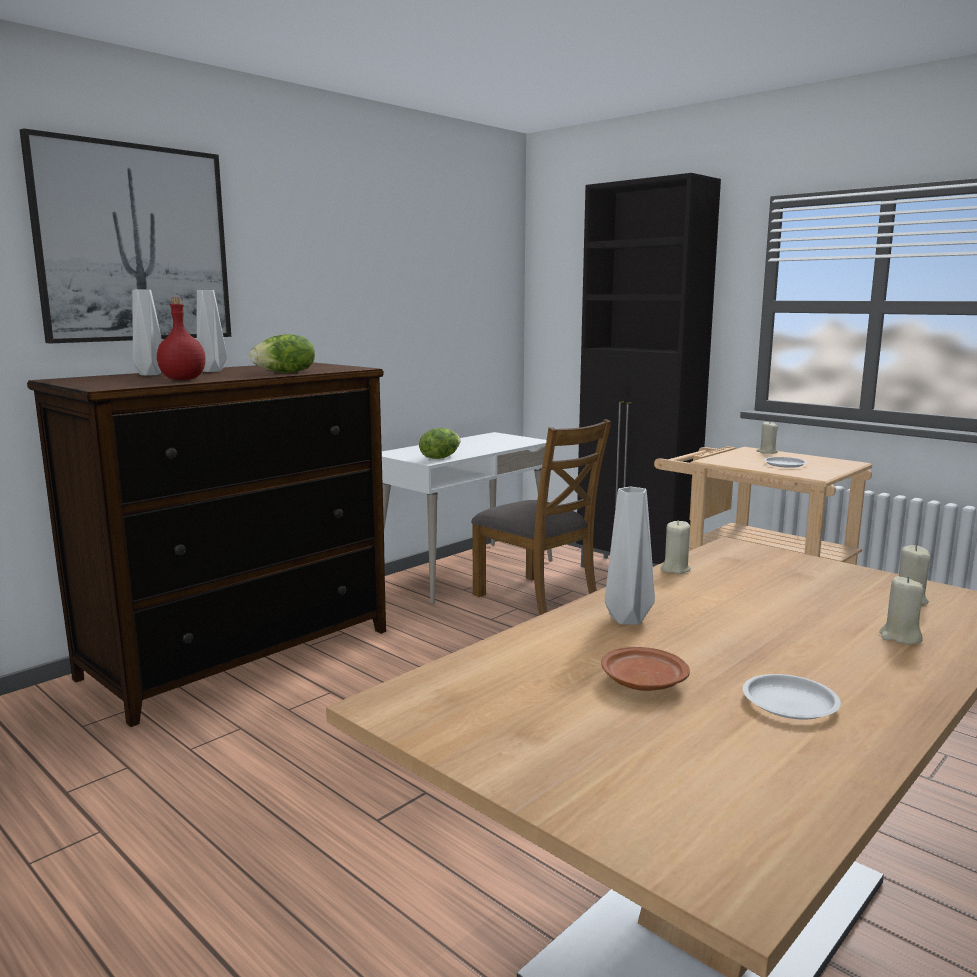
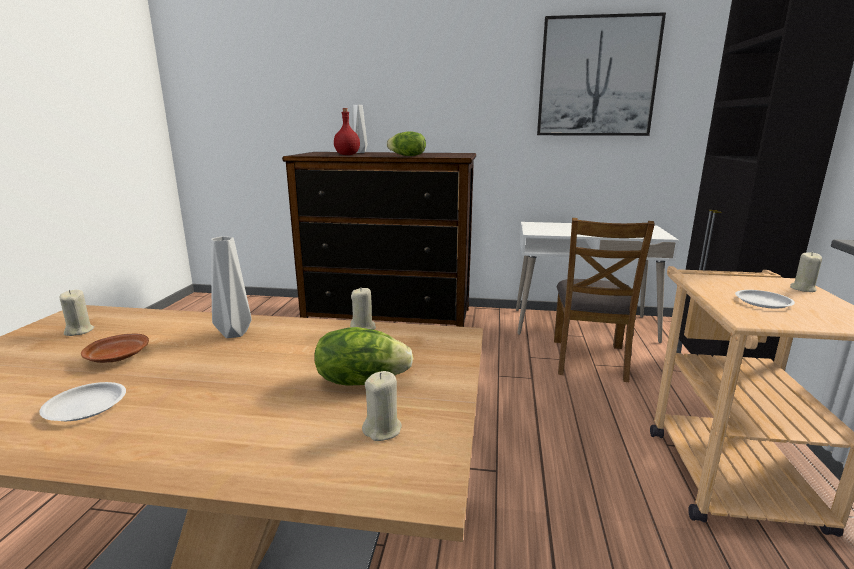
camera: 55 degrees right, 5 degrees up
picture [20,128,231,344] -> picture moved to [537,12,666,136]
grey vase [197,290,227,372] -> none
lettuce [419,428,460,459] -> lettuce moved to [314,327,413,386]
beige candle [879,576,924,644] -> beige candle moved to [60,290,94,336]

